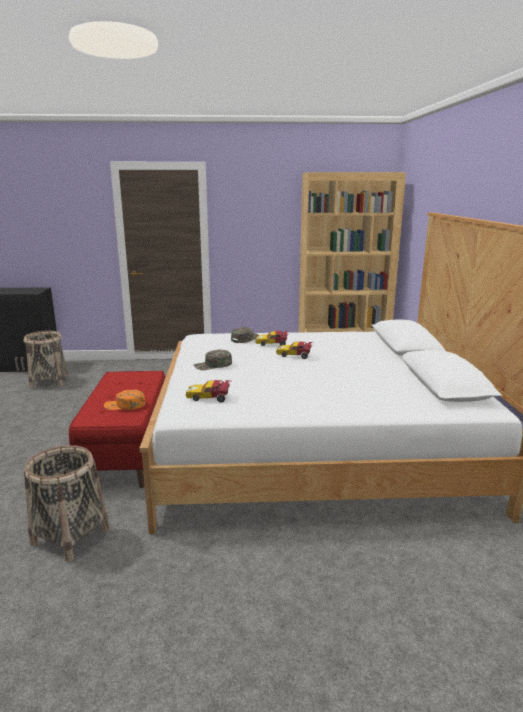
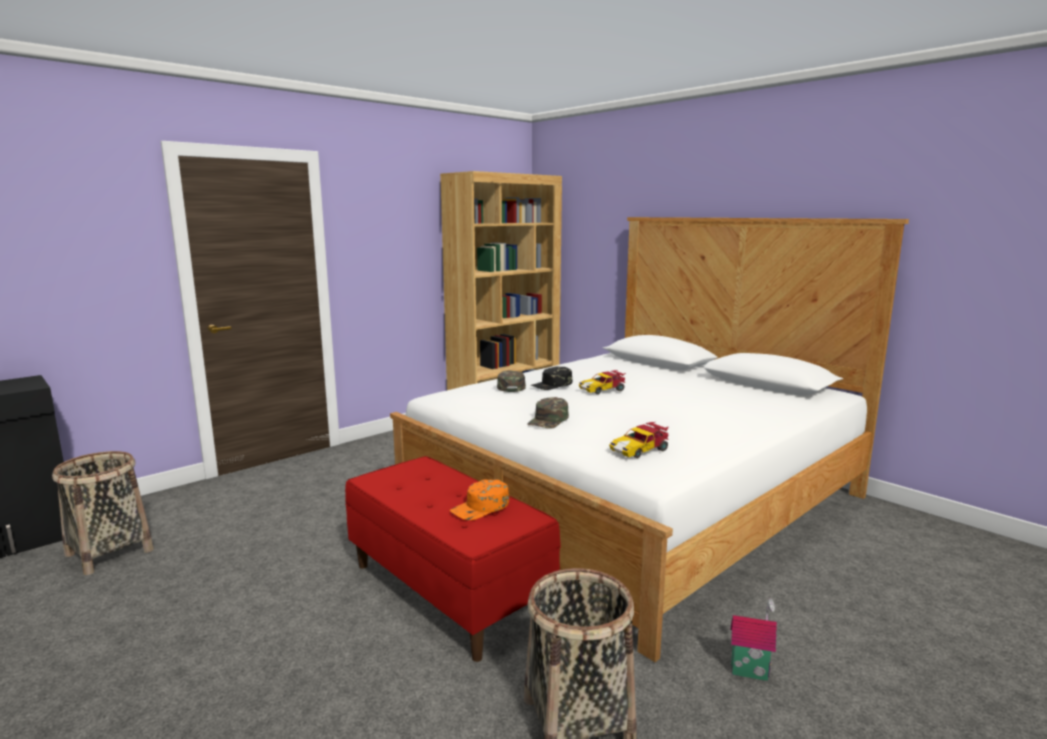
camera: 40 degrees left, 5 degrees down
toy car [255,331,288,346] -> black cap [530,367,572,390]
none -> toy house [730,598,778,681]

